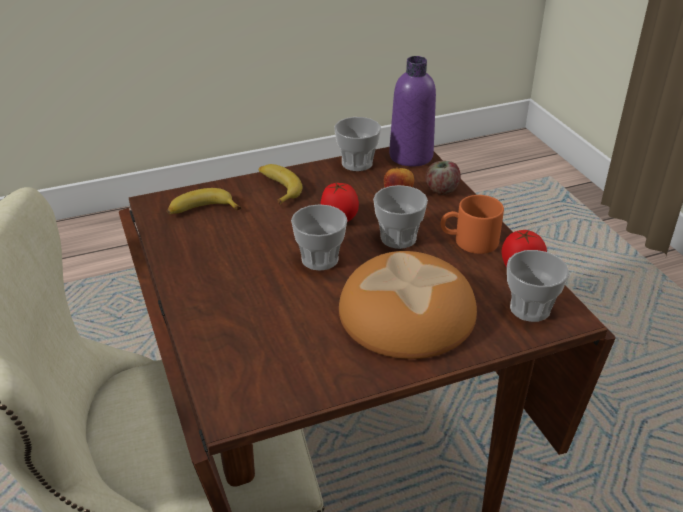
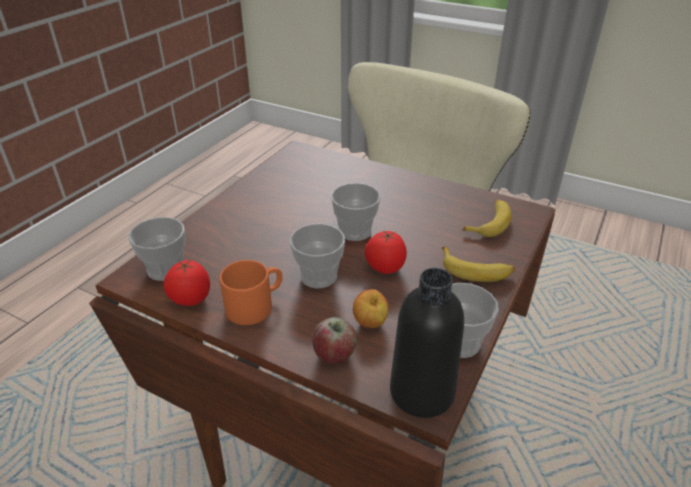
camera: 140 degrees right, 0 degrees up
bread [339,251,477,359] -> none
purple bottle [389,56,436,167] -> black bottle [390,268,464,418]

